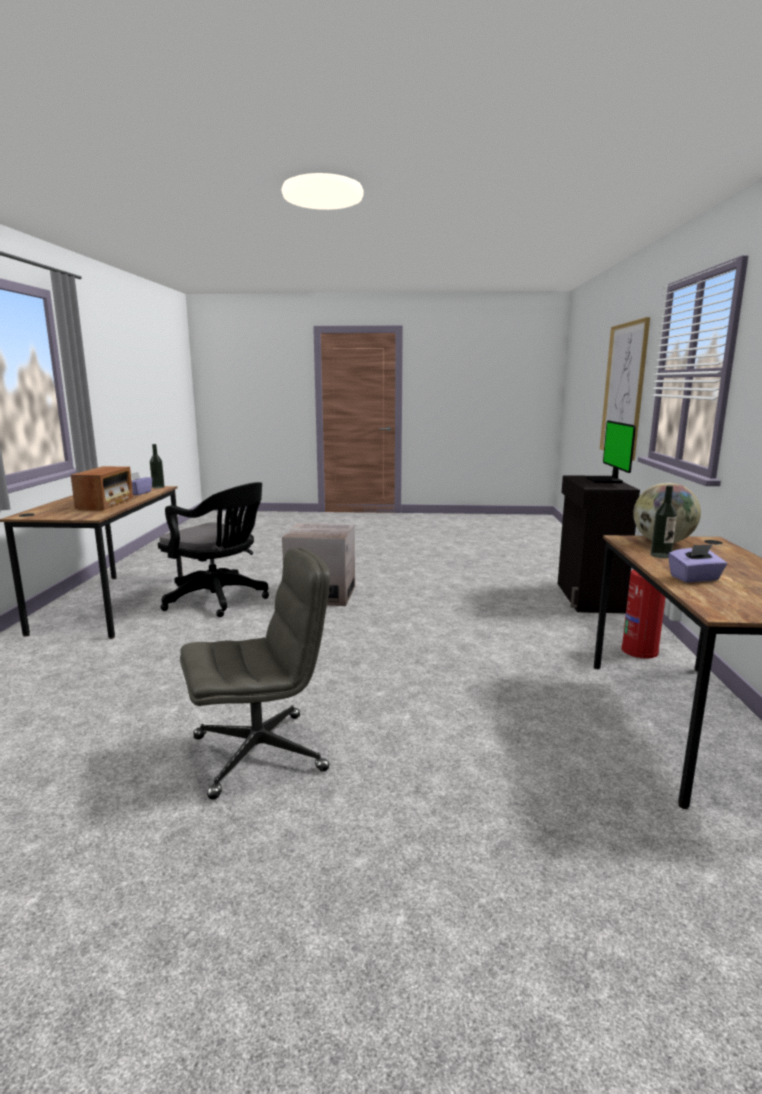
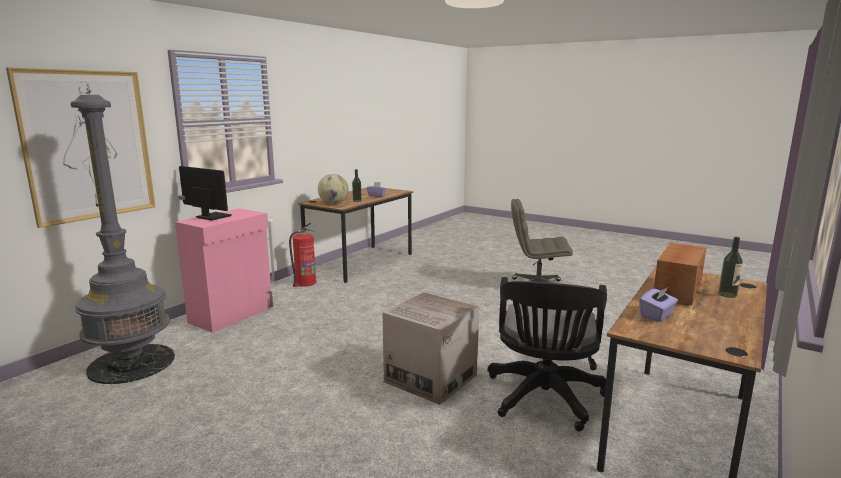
camera: 150 degrees left, 0 degrees up
bottle [150,444,165,488] -> bottle moved to [718,237,743,298]
black office chair [158,482,269,617] -> black office chair turned 135 degrees counterclockwise [488,277,607,431]
black cabinet [558,475,640,613] -> pink cabinet [175,208,273,333]
monitor [586,420,636,483] -> monitor turned 90 degrees counterclockwise [179,166,232,221]
none -> grey floor lamp [71,95,175,384]

